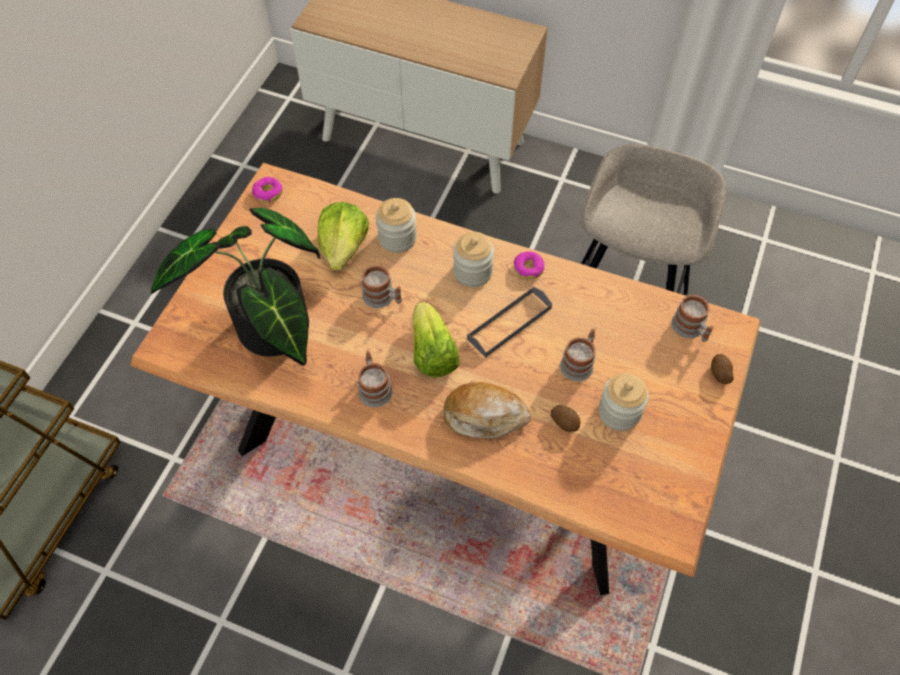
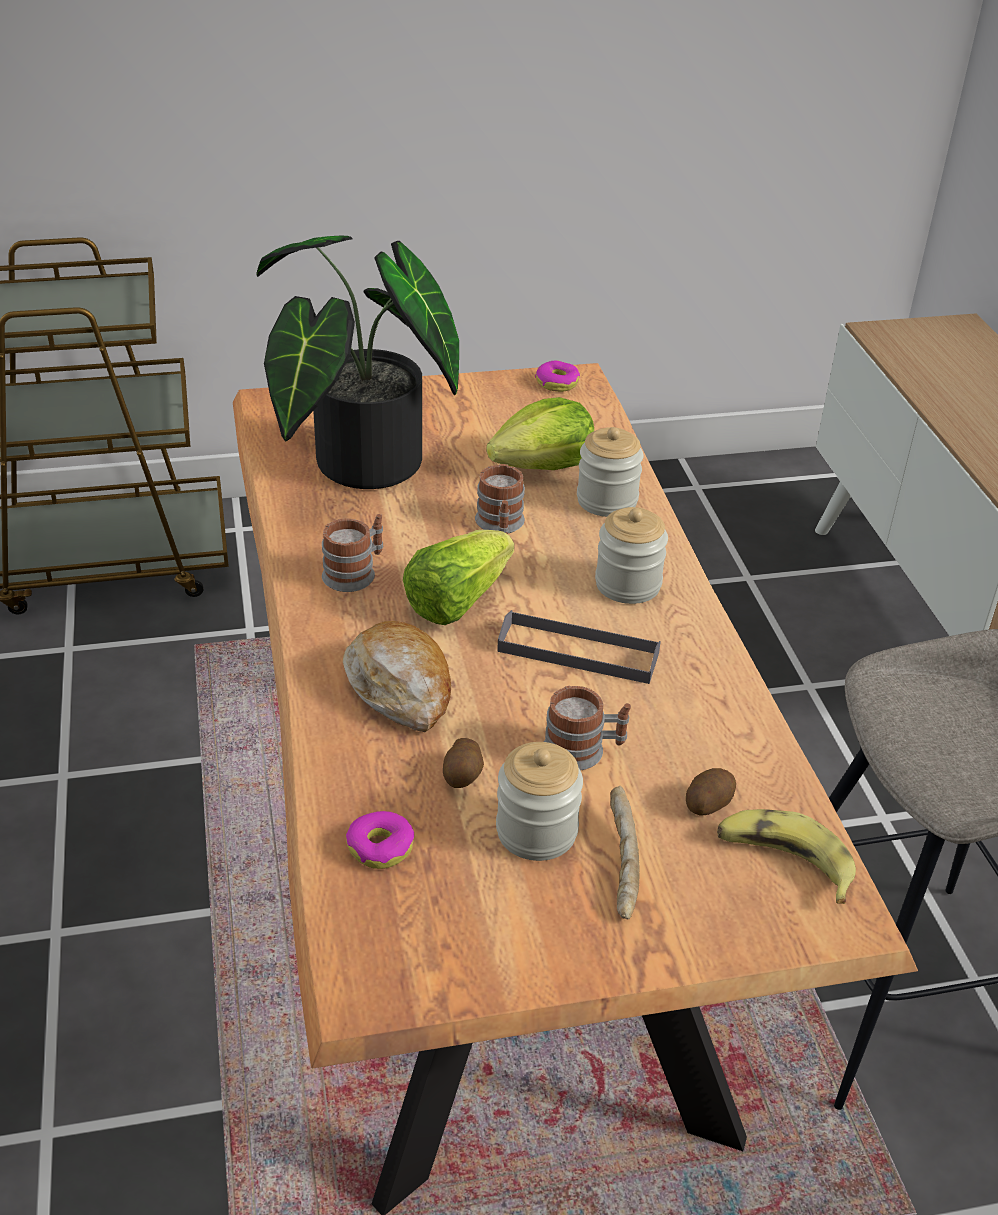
camera: 55 degrees right, 20 degrees down
donut [513,251,544,280] -> donut moved to [346,811,414,869]
mug [671,295,714,342] -> banana [717,809,856,904]
potato [711,354,734,384] -> potato moved to [686,768,736,816]
none -> bread [611,786,640,919]

